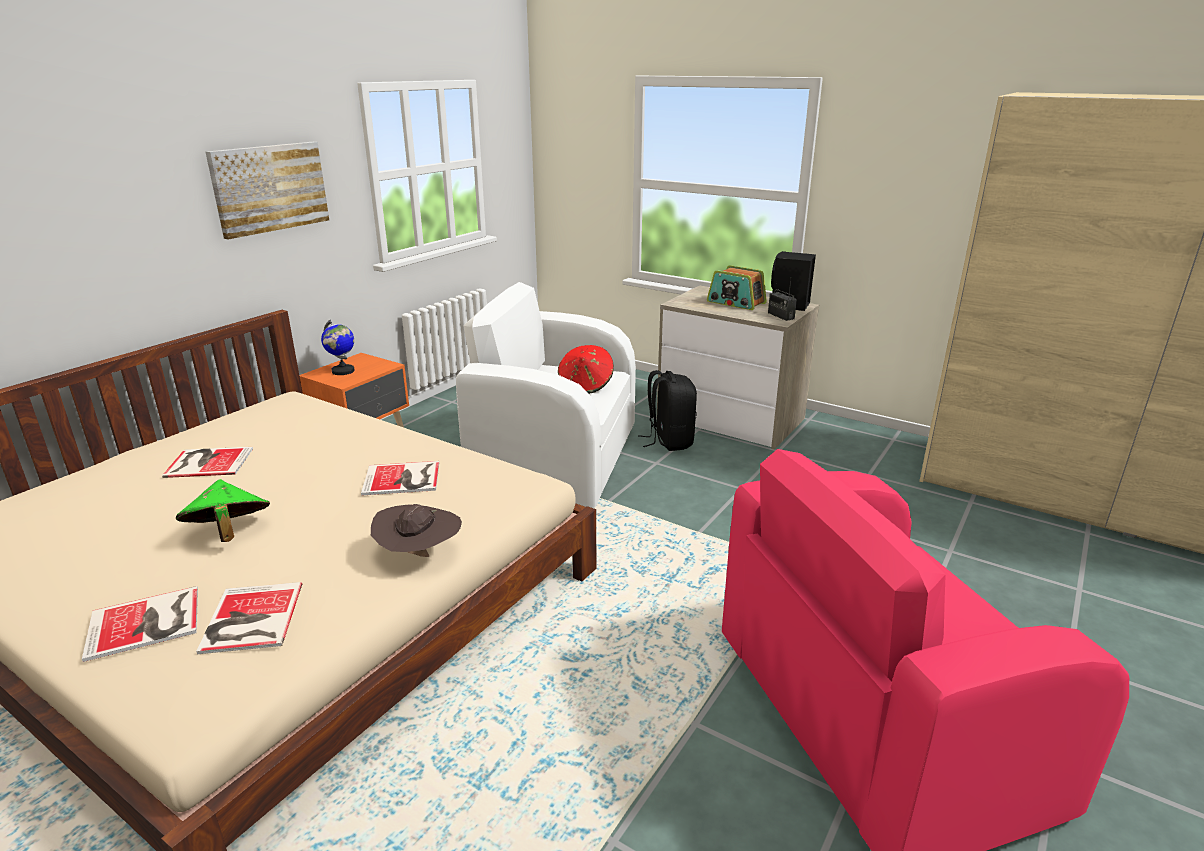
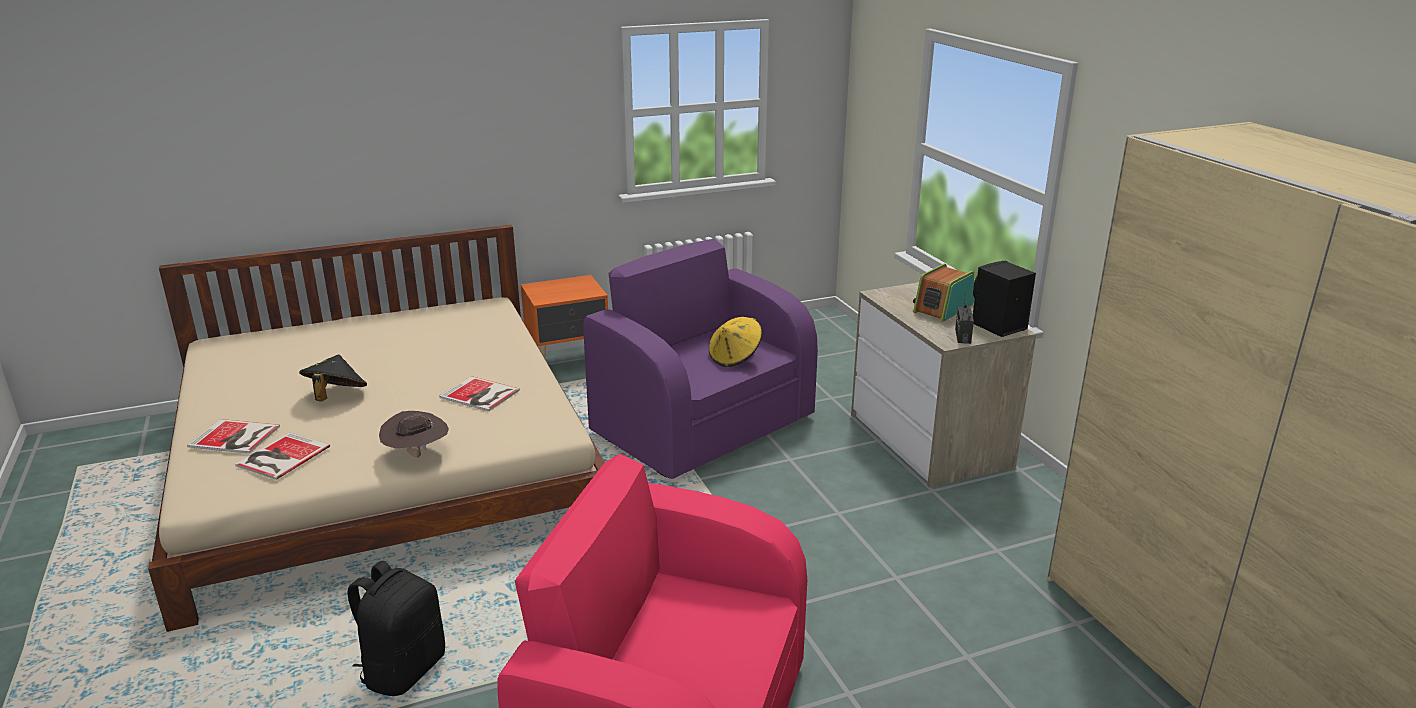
camera: 35 degrees right, 0 degrees up
book [162,447,253,478] -> none
green hat [176,479,270,542] -> black hat [299,355,367,402]
picture [206,142,329,240] -> none
globe [321,320,355,375] -> none
white armchair [456,282,636,508] -> purple armchair [583,239,818,479]
red hat [558,345,614,394] -> yellow hat [709,317,762,367]
black backpack [638,370,697,451] -> black backpack moved to [348,561,445,696]
radio [707,265,767,310] -> radio turned 60 degrees clockwise [913,264,974,322]

